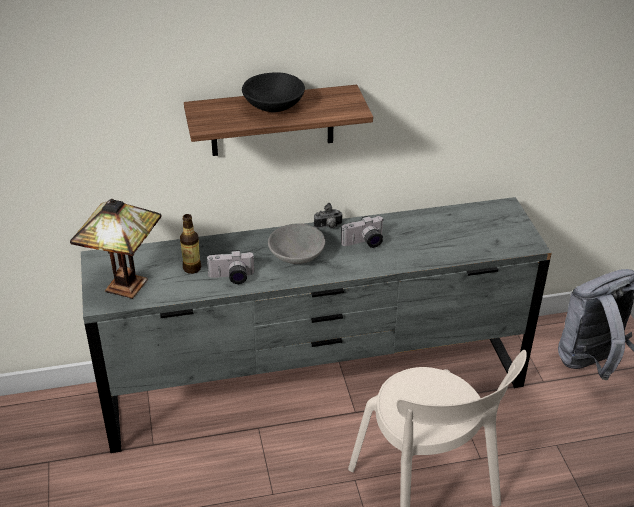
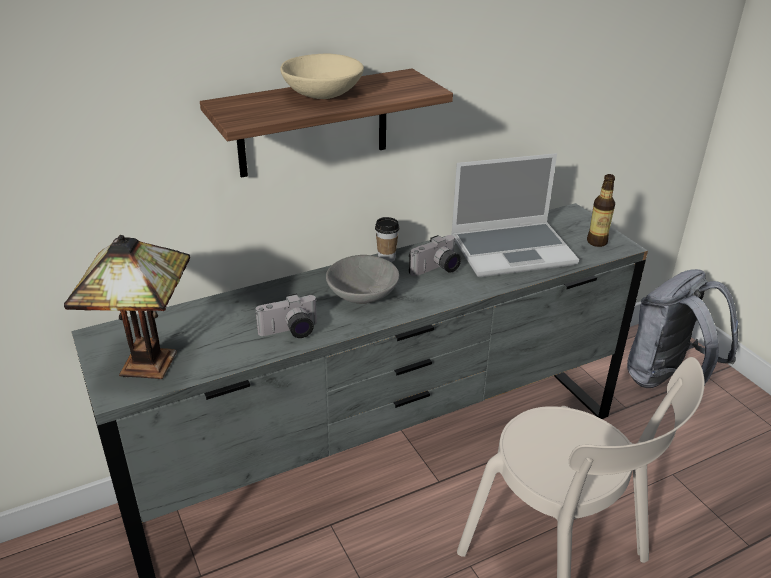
camera: 15 degrees left, 5 degrees down
bottle [180,214,201,274] -> bottle moved to [587,174,615,247]
black bowl [242,72,305,112] -> beige bowl [280,54,364,99]
camera [314,203,343,229] -> cup [375,217,399,262]
none -> laptop [451,153,579,277]

